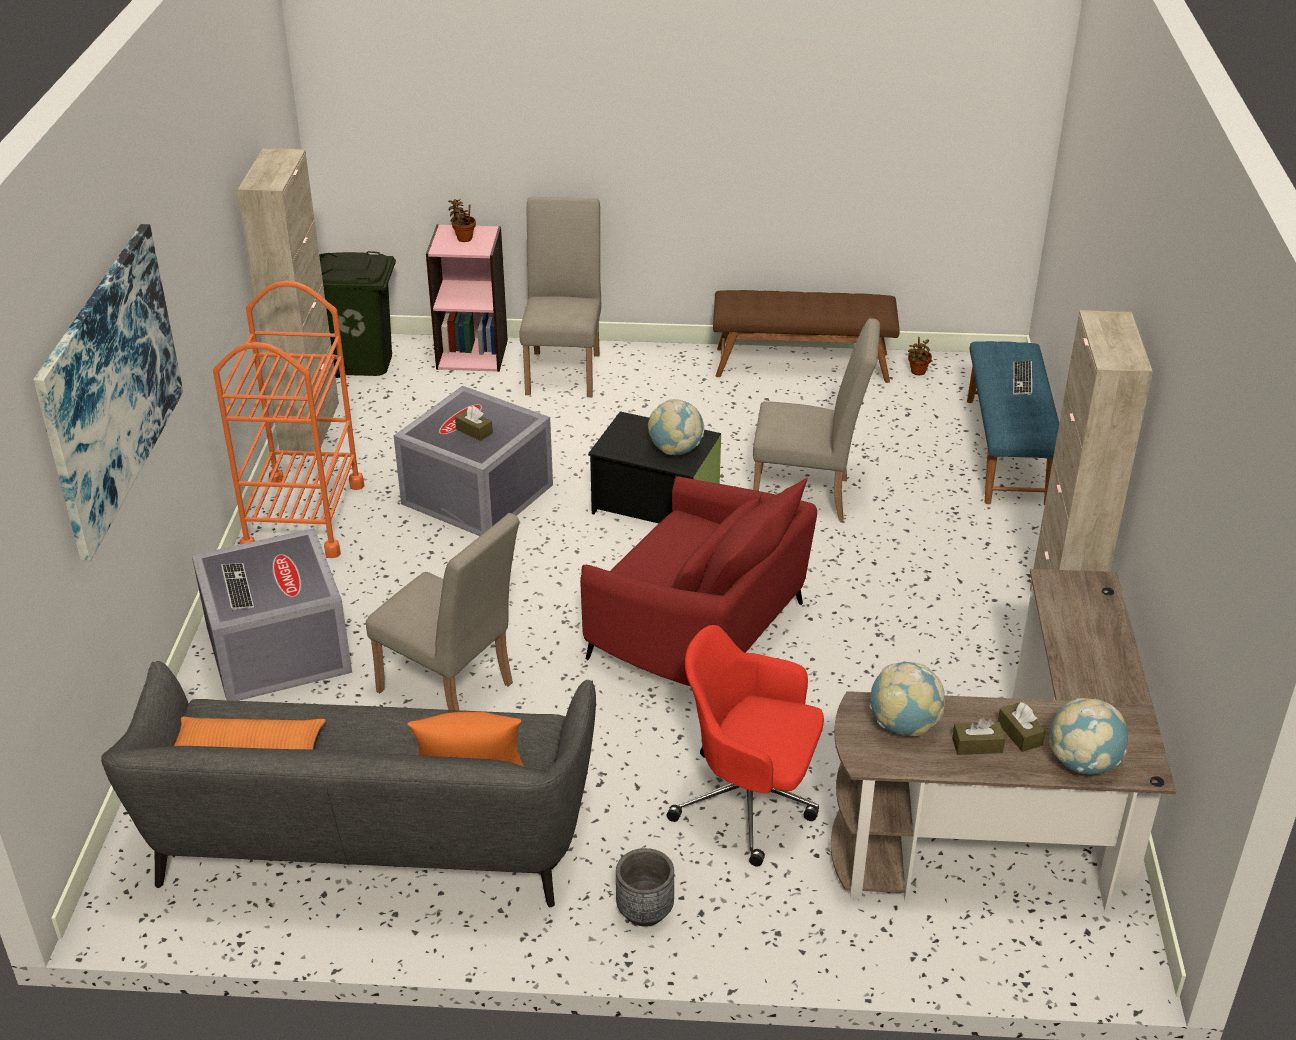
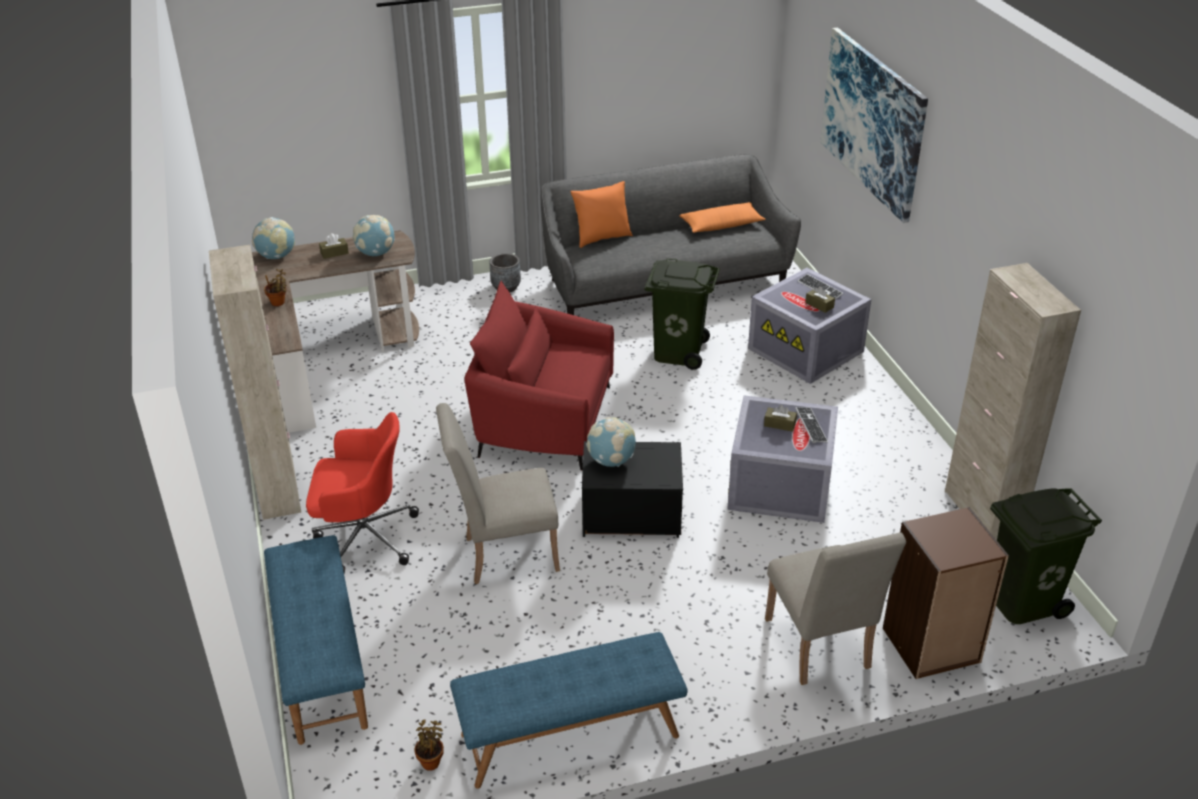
camera: 160 degrees right, 0 degrees up
orange cart [213,281,364,558] -> none
beige chair [366,513,520,710] -> green trash can [644,259,720,369]
pink bookcase [426,224,508,372] -> brown bookcase [883,507,1009,679]
potted plant [448,199,476,242] -> potted plant moved to [264,269,287,306]
red office chair [667,625,824,867] -> red office chair moved to [306,412,419,573]
brown bench [713,290,900,383] -> blue bench [450,632,688,789]
brown tissue box [998,702,1045,752] -> brown tissue box moved to [805,287,835,313]
keyboard [1013,361,1032,395] -> keyboard moved to [796,407,828,443]

